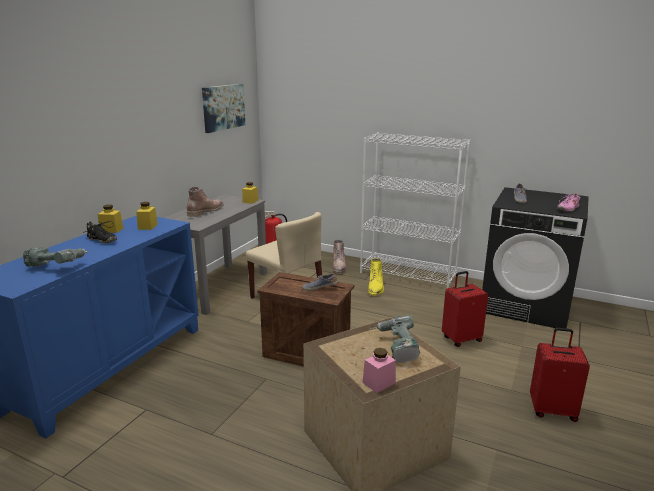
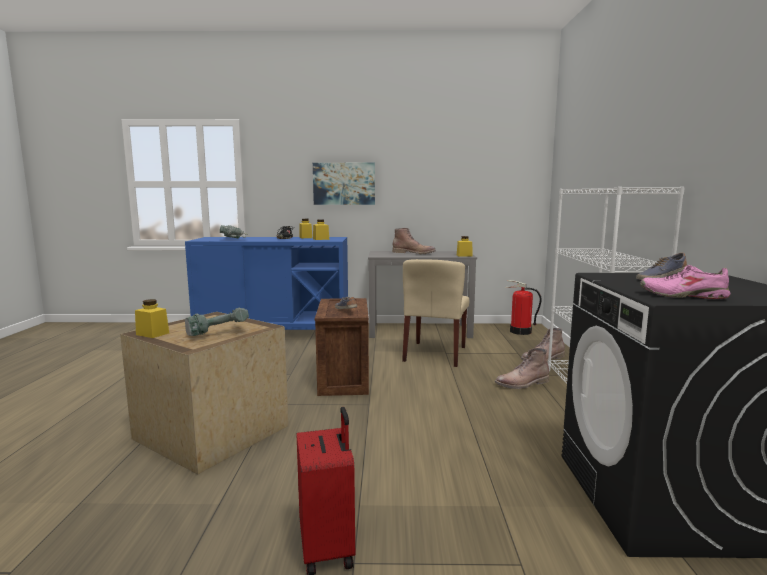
camera: 65 degrees right, 10 degrees down
picture [202,84,245,133] -> picture moved to [313,163,375,205]
pink jar [363,348,396,393] -> yellow jar [135,299,169,338]
yellow boot [368,258,384,296] -> brown boot [495,348,549,389]
red suitcase [442,271,488,347] -> none

